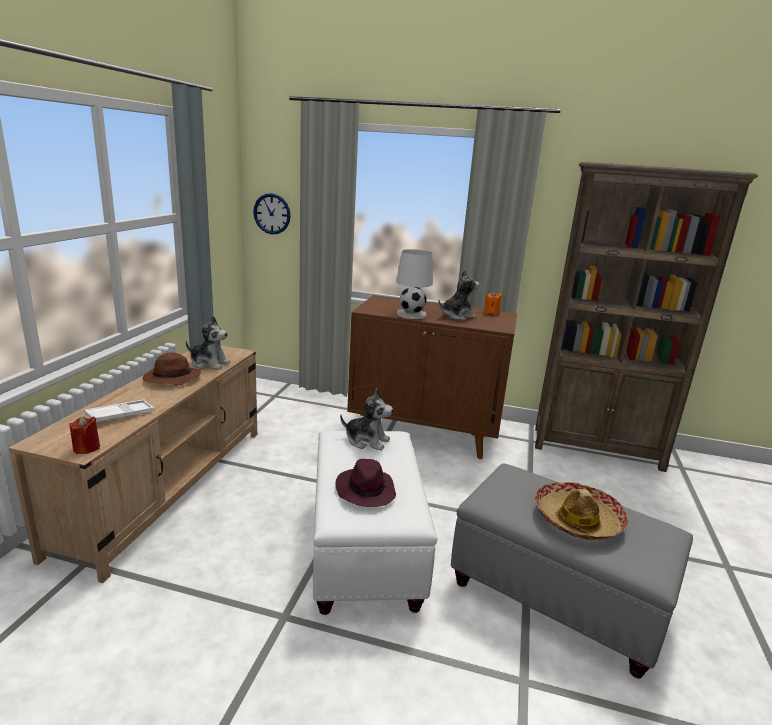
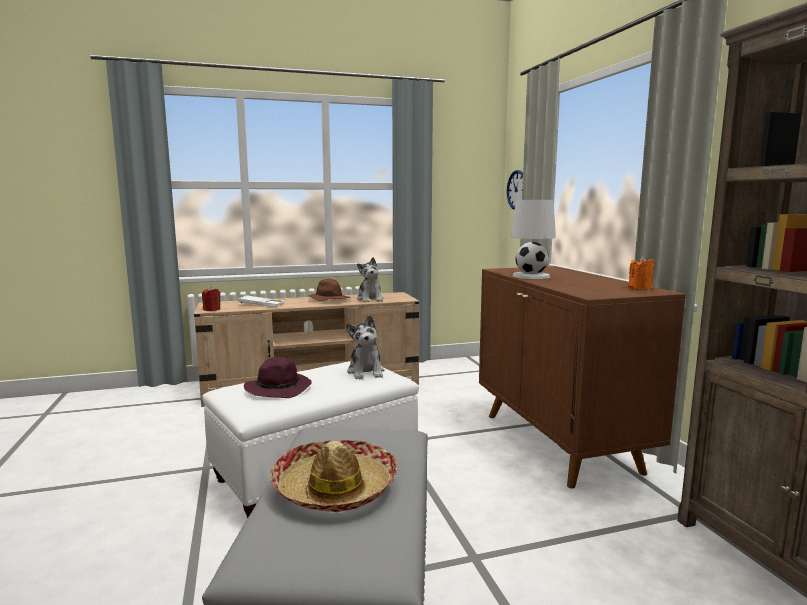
camera: 60 degrees right, 10 degrees down
plush toy [438,270,479,320] -> none

